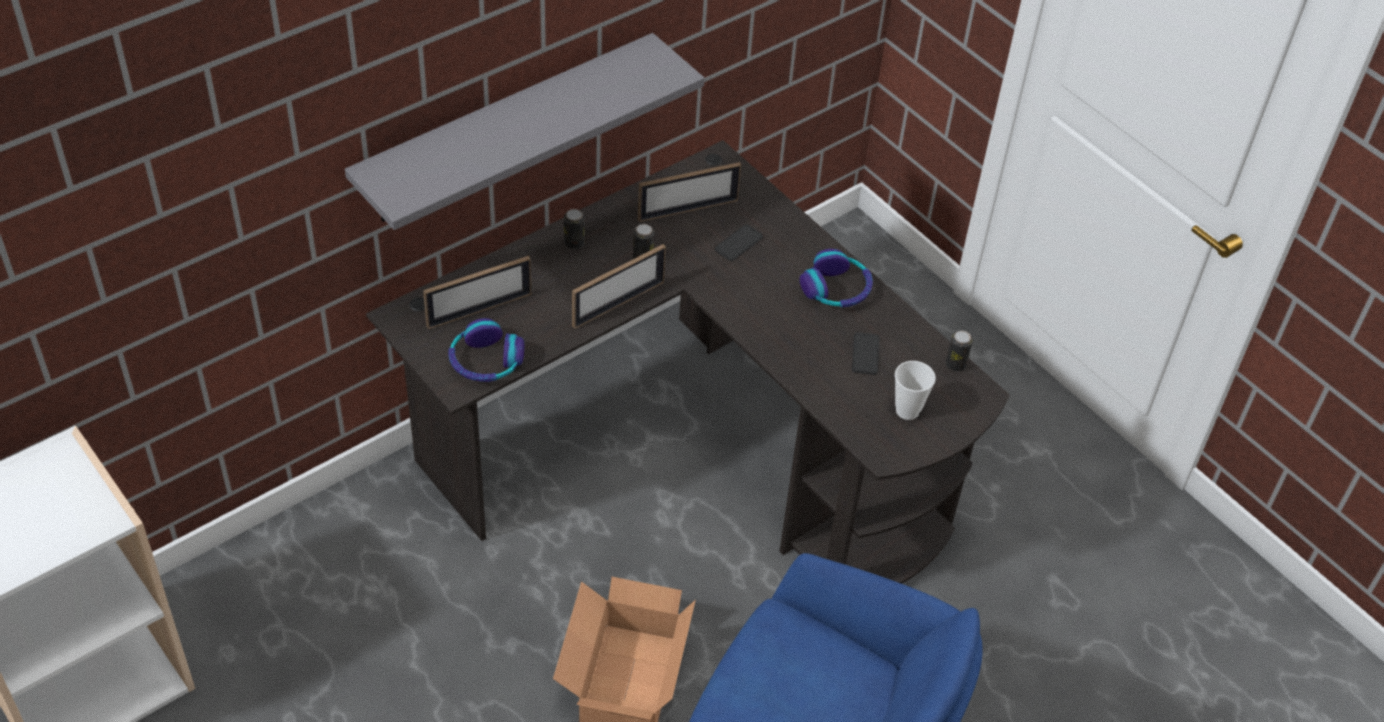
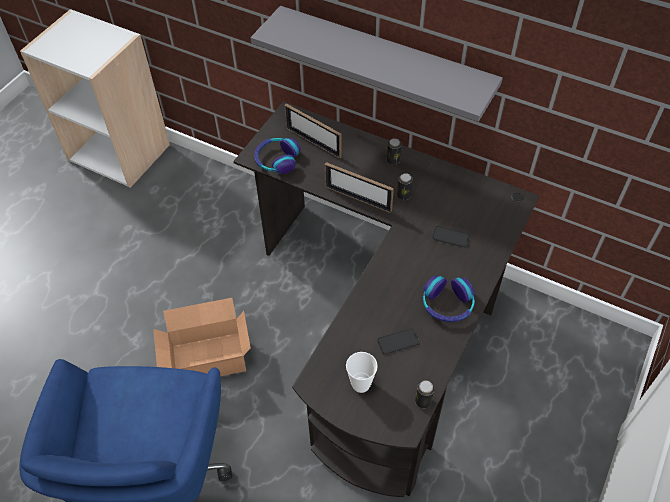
camera: 70 degrees right, 5 degrees up
picture frame [638,162,741,222] -> none

